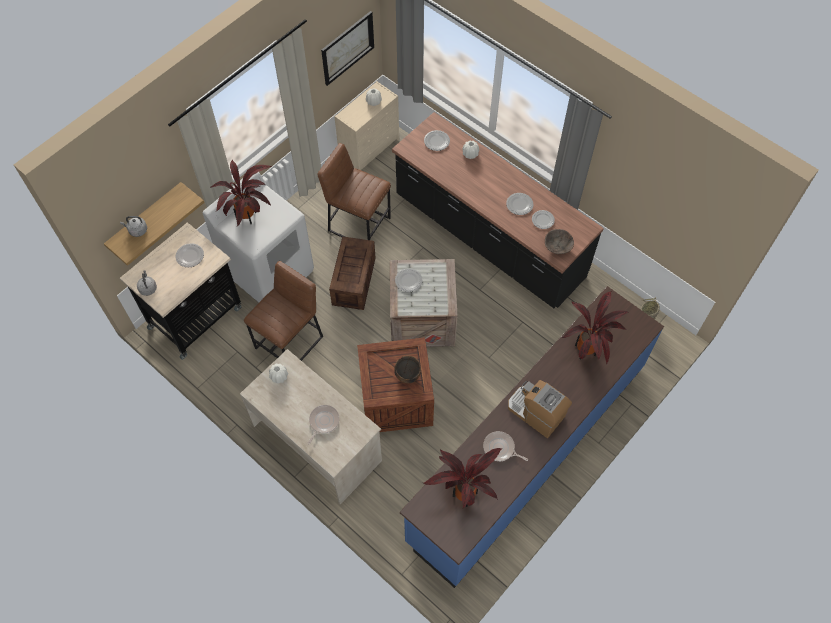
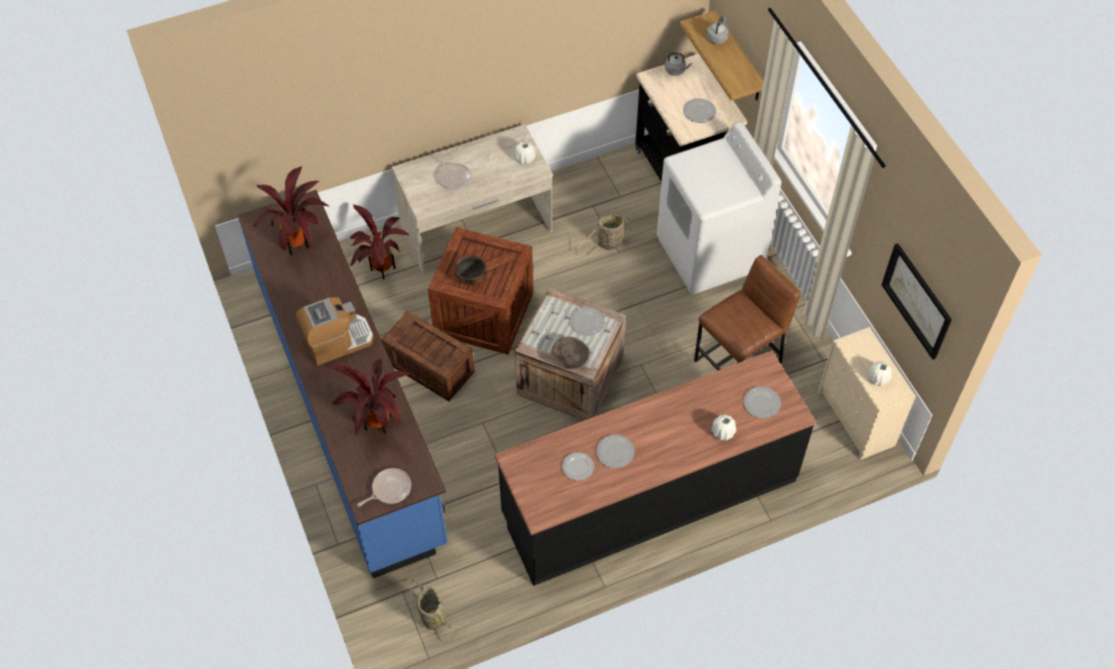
camera: 115 degrees right, 5 degrees down
potted plant [211,160,272,226] -> potted plant moved to [350,204,410,279]
brown chair [244,261,323,361] -> basket [575,214,634,255]
crate [329,236,375,310] -> crate moved to [381,311,475,401]
frying pan [483,431,528,461] -> frying pan moved to [357,468,411,507]
brown bowl [545,229,574,254] -> brown bowl moved to [551,337,590,369]

